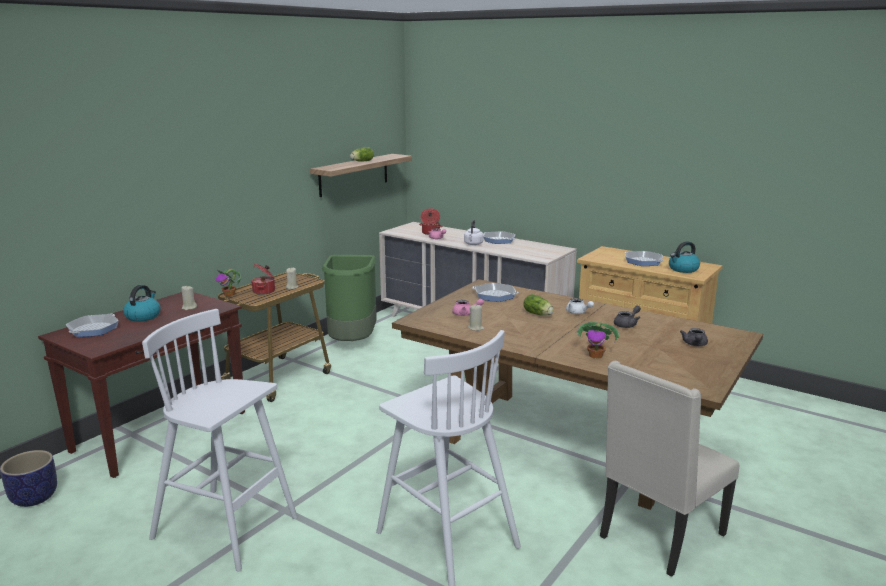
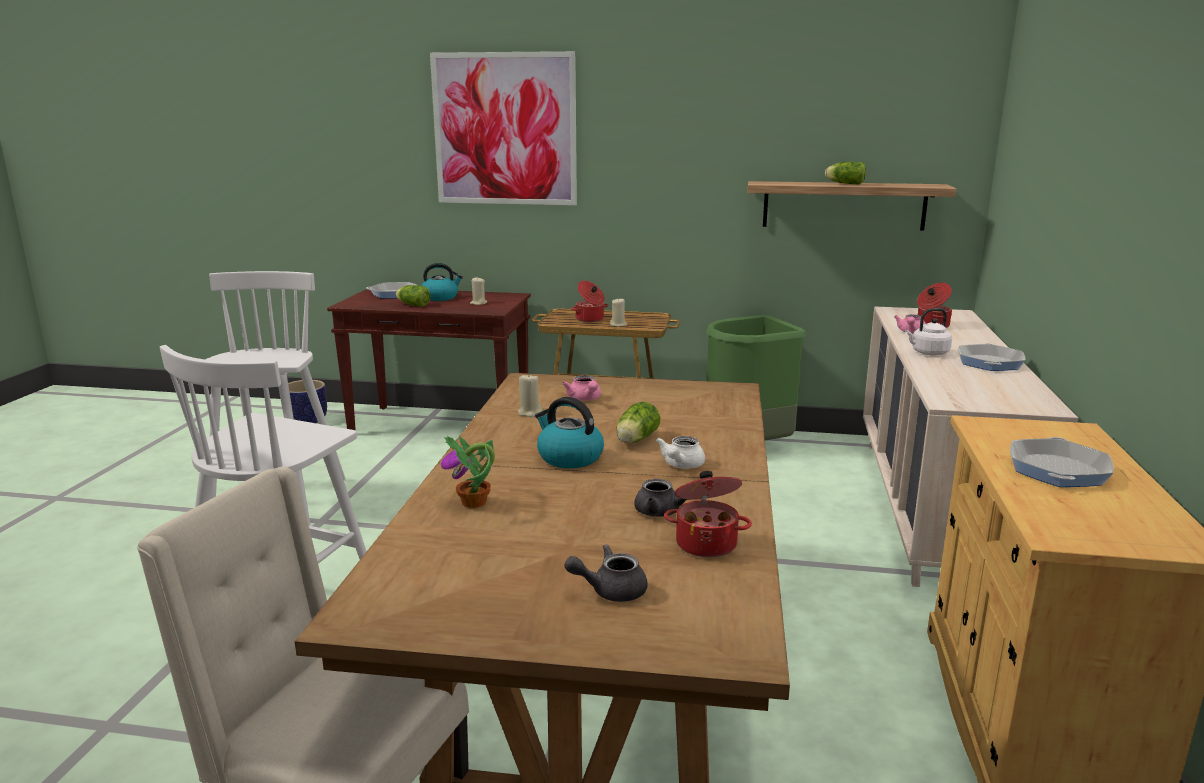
camera: 65 degrees right, 0 degrees up
potted plant [216,269,241,296] -> none
frying pan [472,283,519,302] -> none
kettle [669,241,700,273] -> kettle moved to [535,397,604,468]
none -> lettuce [396,285,430,307]
none -> picture [430,51,577,205]
none -> cooking pot [664,471,752,558]

